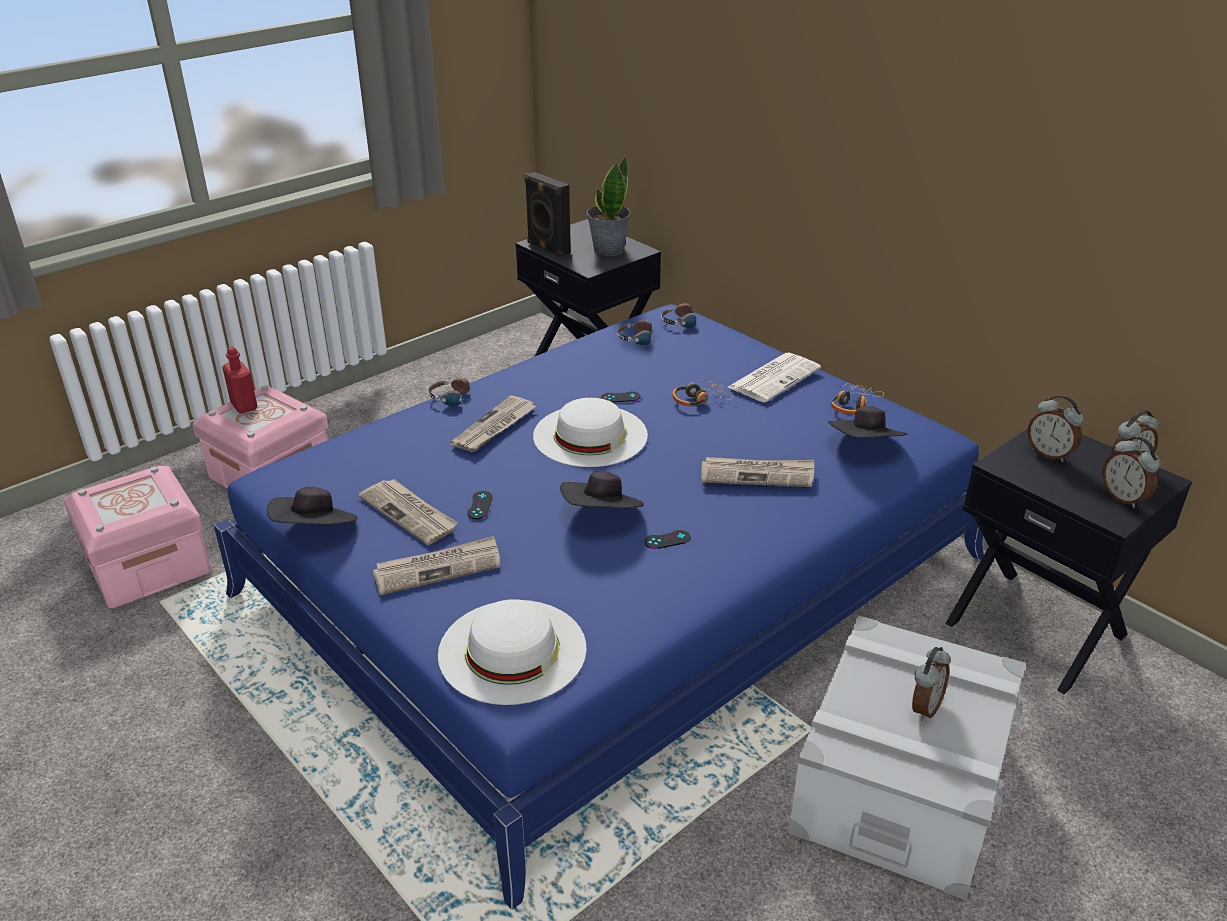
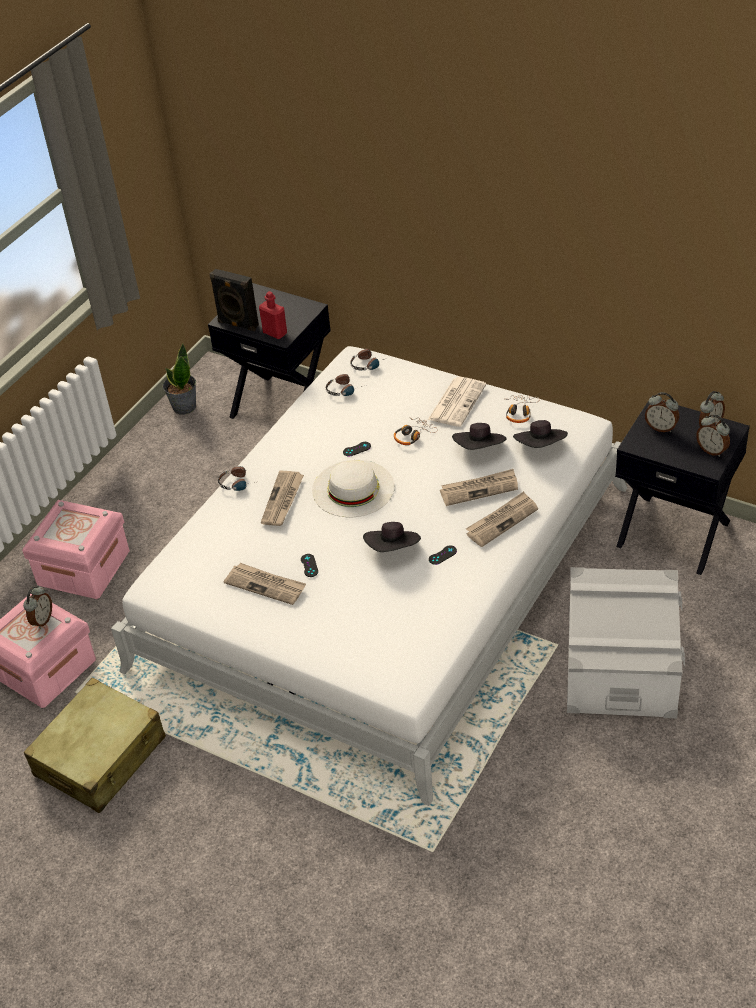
camera: 15 degrees left, 10 degrees up
blue bed [214,304,984,910] -> white bed [111,346,627,806]
red bottle [222,347,258,413] -> red bottle moved to [259,291,287,339]
black hat [267,487,357,525] -> black hat moved to [452,423,507,450]
newspaper [373,536,500,595] -> newspaper moved to [466,491,538,547]
white hat [438,599,587,705] -> none
potted plant [587,155,631,256] -> potted plant moved to [163,344,196,415]
alarm clock [912,647,951,721] -> alarm clock moved to [23,585,52,629]
none -> beige suitcase [24,678,166,813]

